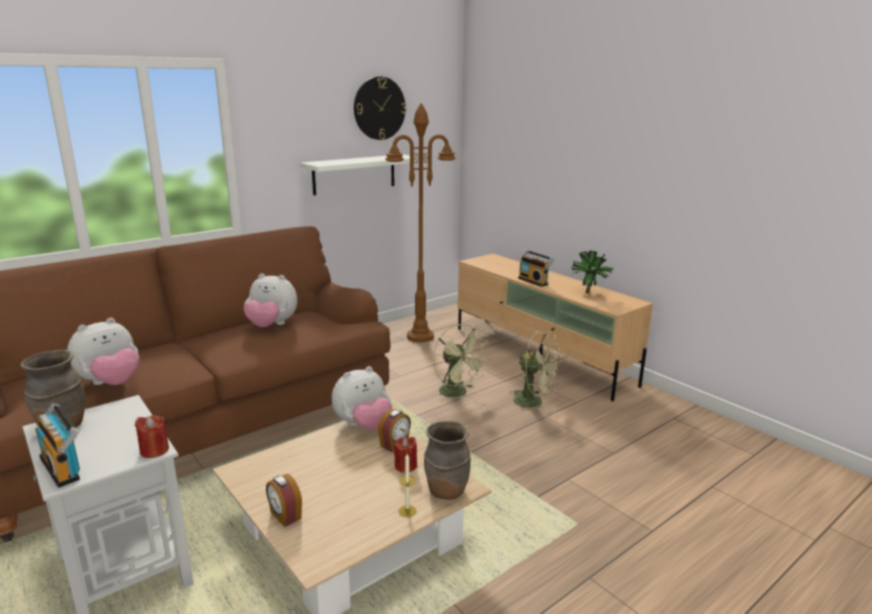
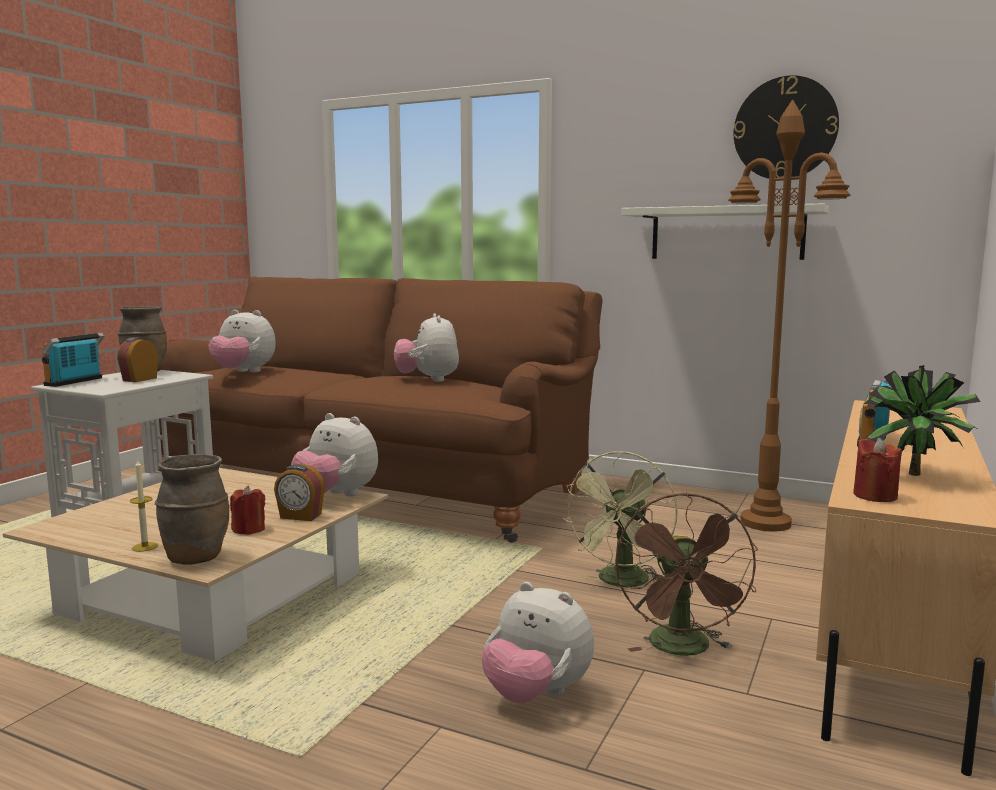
camera: 65 degrees right, 10 degrees down
red candle [135,415,169,458] -> red candle moved to [853,438,902,502]
alarm clock [266,474,302,527] -> alarm clock moved to [117,337,158,382]
green fan [509,331,562,414] -> brown fan [615,493,758,656]
none -> plush toy [482,582,594,704]

